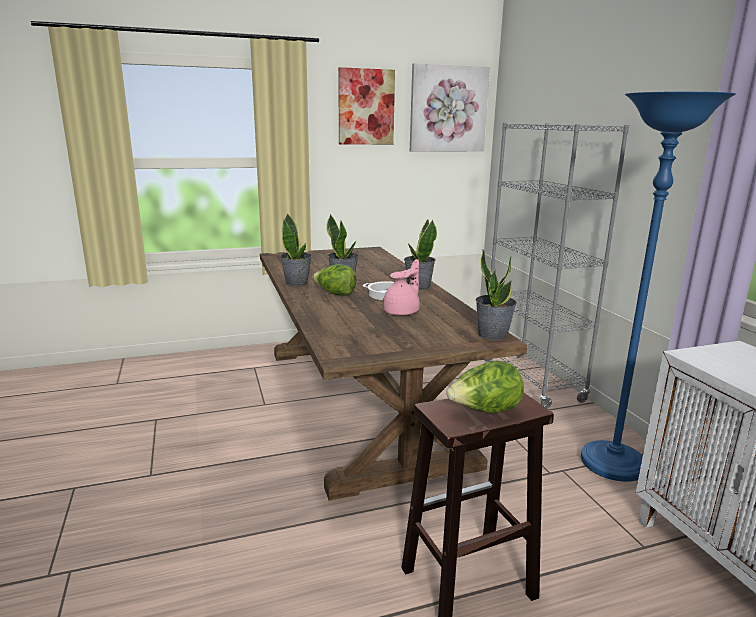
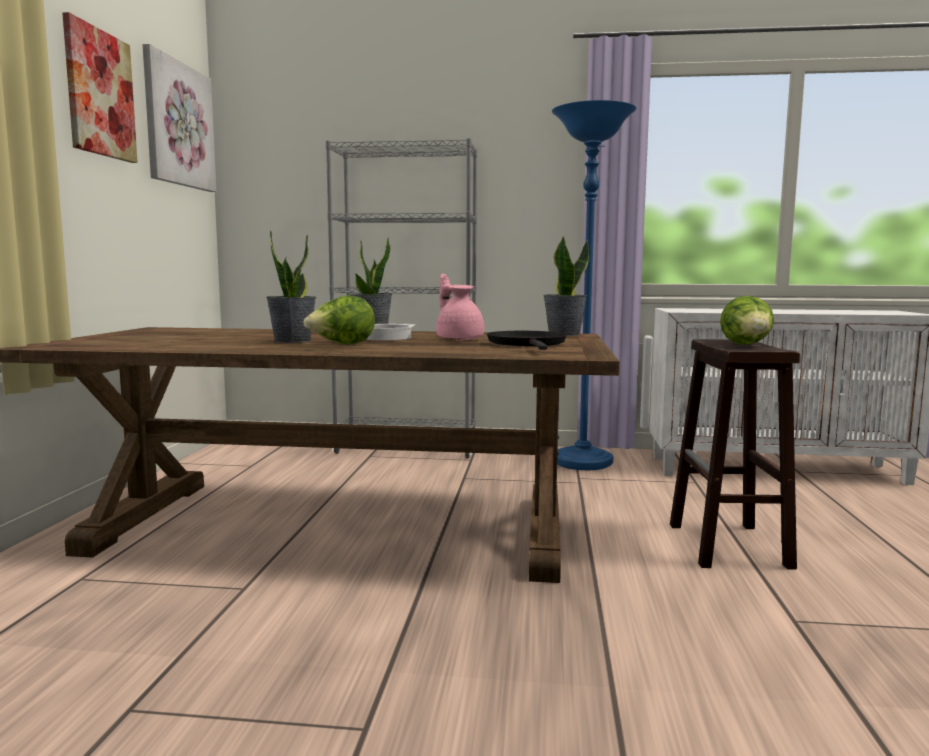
camera: 65 degrees left, 10 degrees down
potted plant [280,213,312,286] -> none
none -> black frying pan [487,331,567,350]

